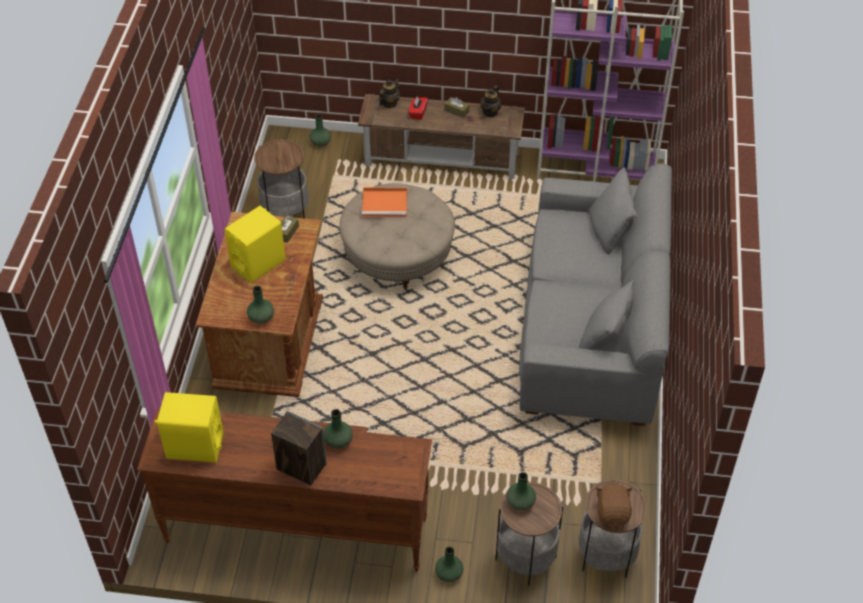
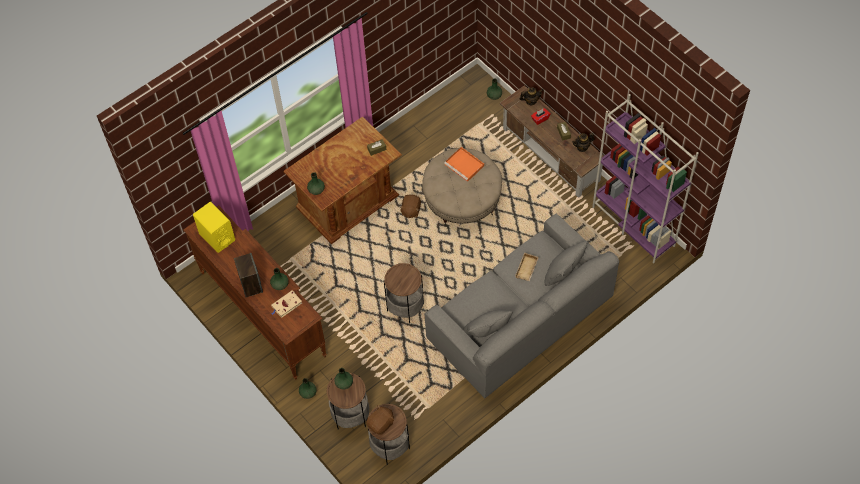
camera: 45 degrees right, 10 degrees up
yellow speaker [224,206,286,283] -> none
side table [254,140,309,219] -> side table moved to [384,263,424,324]
none -> beige book [271,290,302,318]
none -> brown plush toy [399,194,421,218]
none -> beige tray [515,252,539,281]

